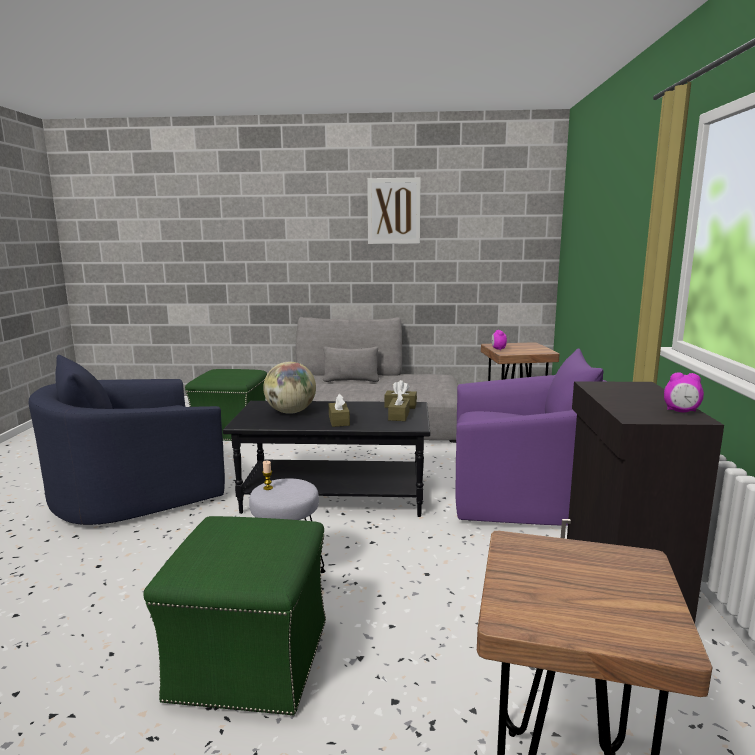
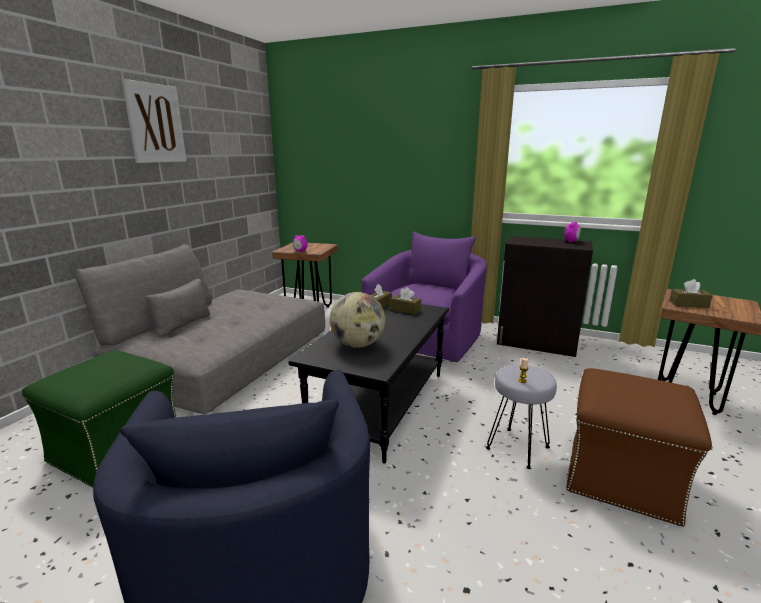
camera: 70 degrees left, 5 degrees up
green ottoman [143,516,326,715] -> brown ottoman [566,368,712,526]
brown tissue box [329,394,350,427] -> brown tissue box moved to [669,279,713,308]

